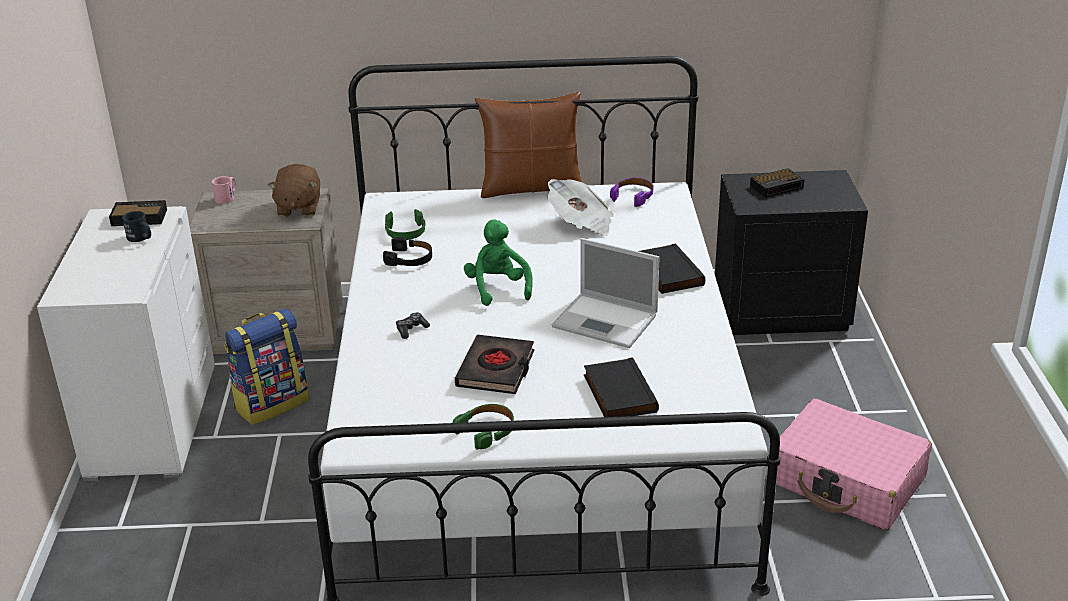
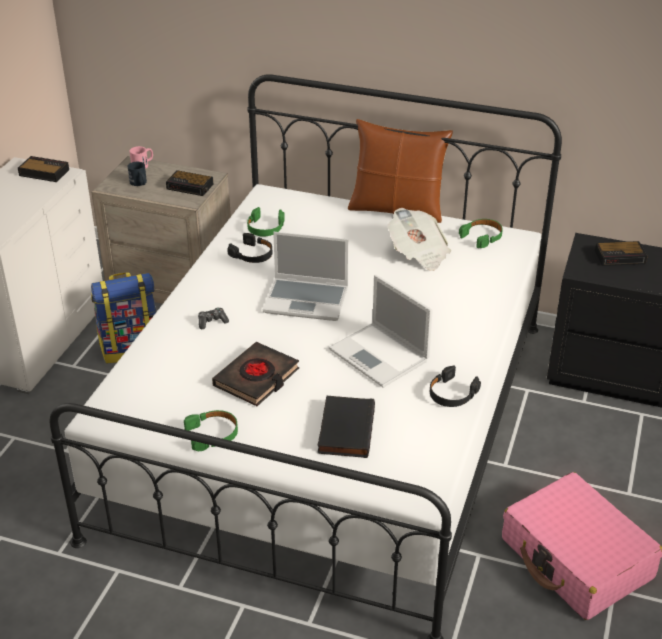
camera: 20 degrees right, 5 degrees up
black mug [122,211,151,242] -> black mug moved to [128,162,147,186]
brown plush toy [268,164,320,217] -> alarm clock [166,170,213,196]
green plush toy [464,219,533,306] -> laptop [263,232,348,321]
purple headphones [610,177,653,207] -> green headphones [459,219,503,248]
black book [639,243,705,294] -> none
none -> black headphones [430,366,481,407]

